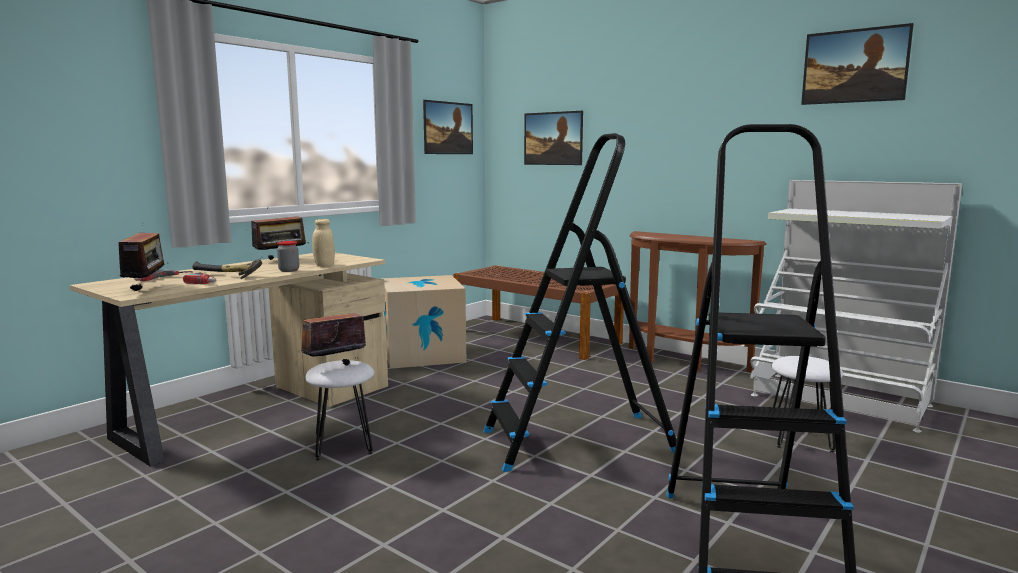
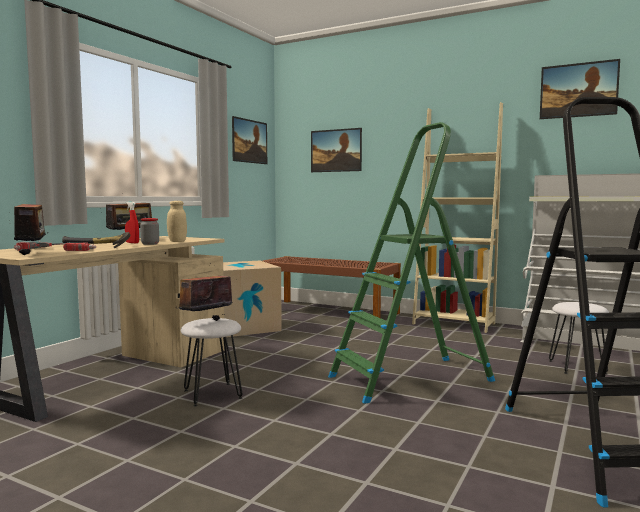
camera: 10 degrees left, 5 degrees down
black step ladder [483,133,676,472] -> green step ladder [328,122,495,403]
brown console table [629,231,767,373] -> beige bookcase [412,102,503,333]
none -> red spray bottle [125,202,139,243]

